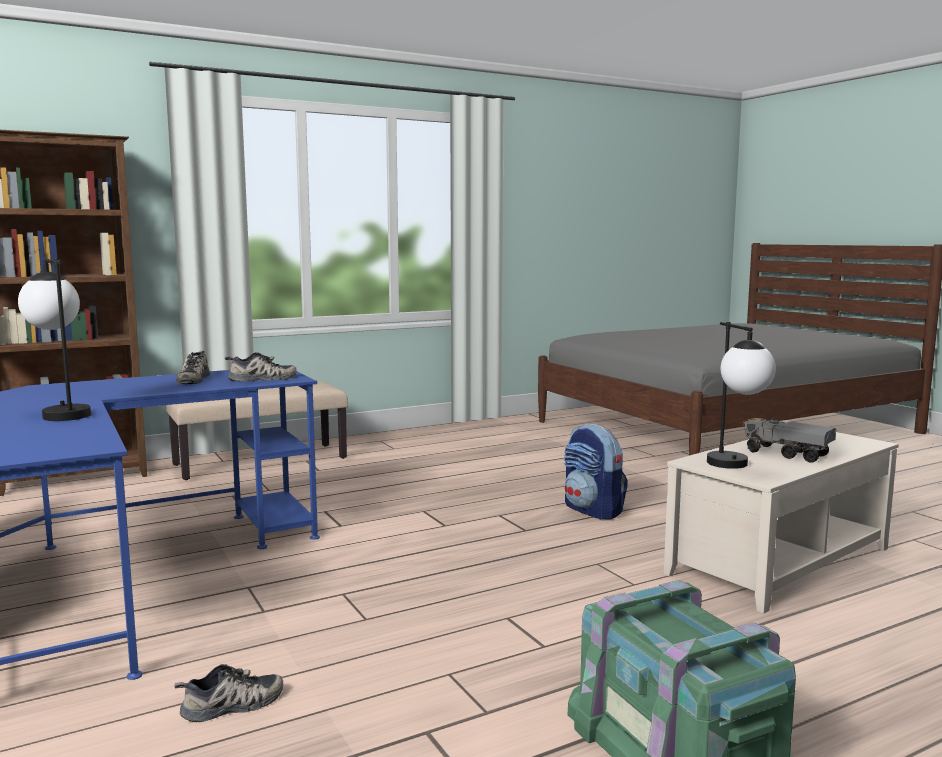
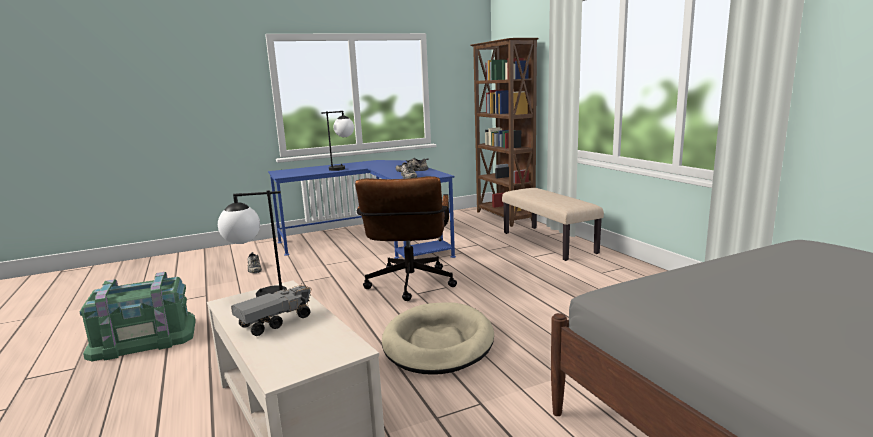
camera: 95 degrees right, 5 degrees up
backpack [564,424,628,520] -> beige dog bed [382,303,494,375]
none -> brown office chair [355,176,457,301]

